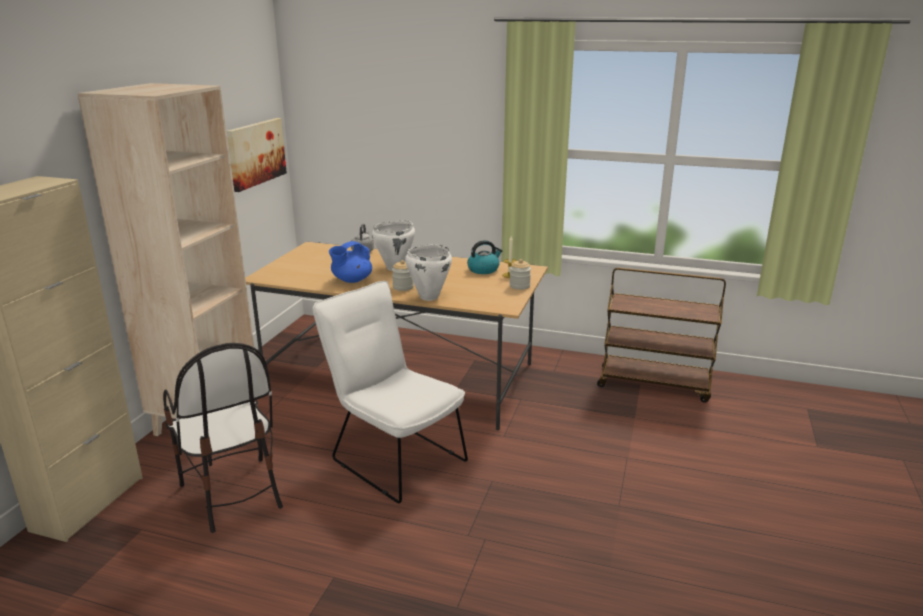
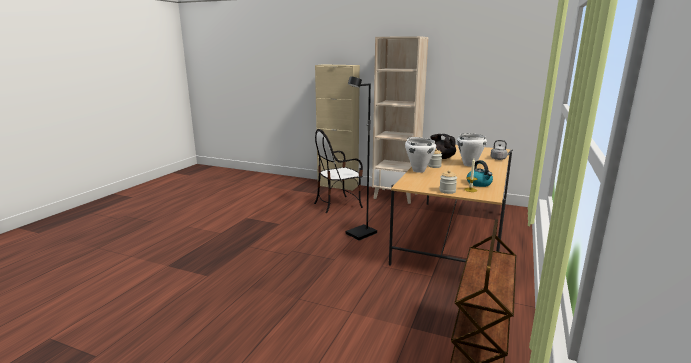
camera: 95 degrees right, 5 degrees down
picture [227,118,287,192] -> none
white chair [312,281,468,503] -> black floor lamp [346,76,377,241]
blue teapot [329,241,372,283] -> black teapot [430,134,456,159]

